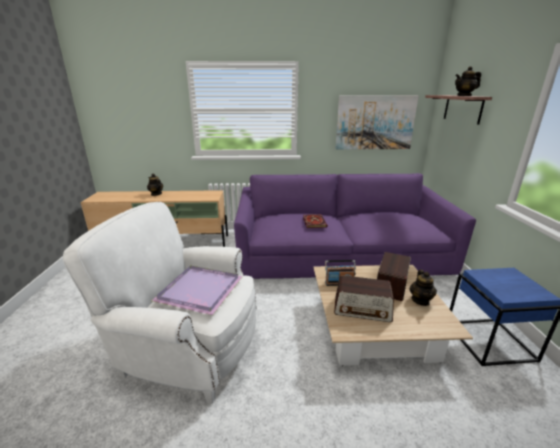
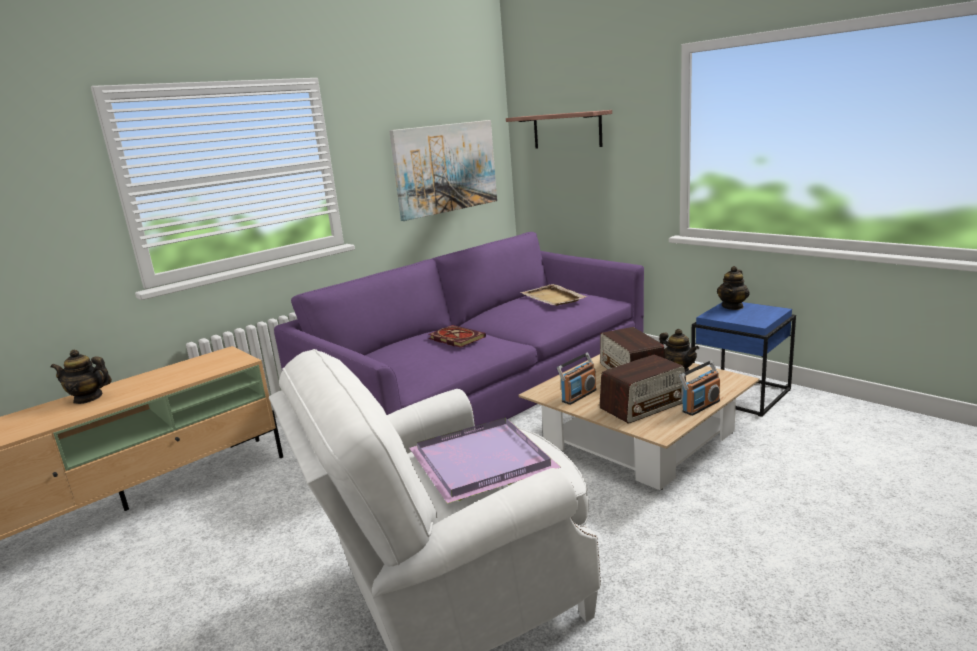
camera: 40 degrees left, 5 degrees down
teapot [455,66,481,96] -> teapot moved to [717,266,750,310]
none -> beige tray [520,284,587,306]
none -> radio [679,360,720,416]

